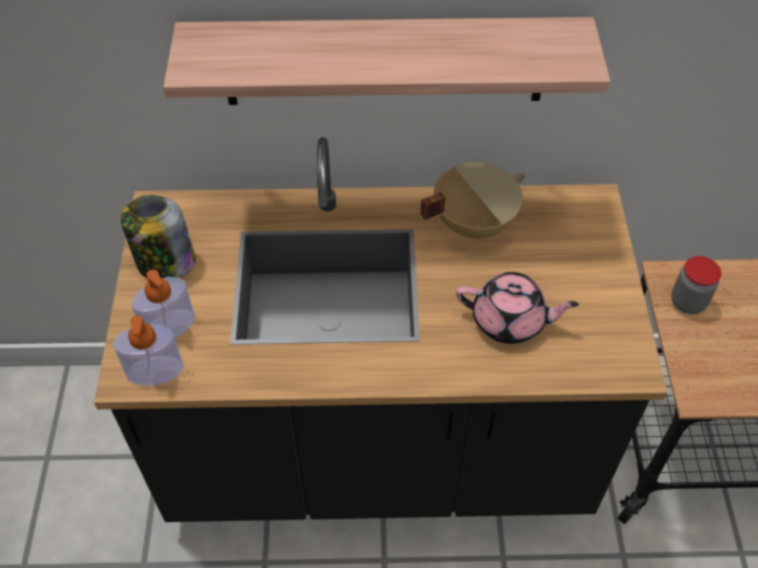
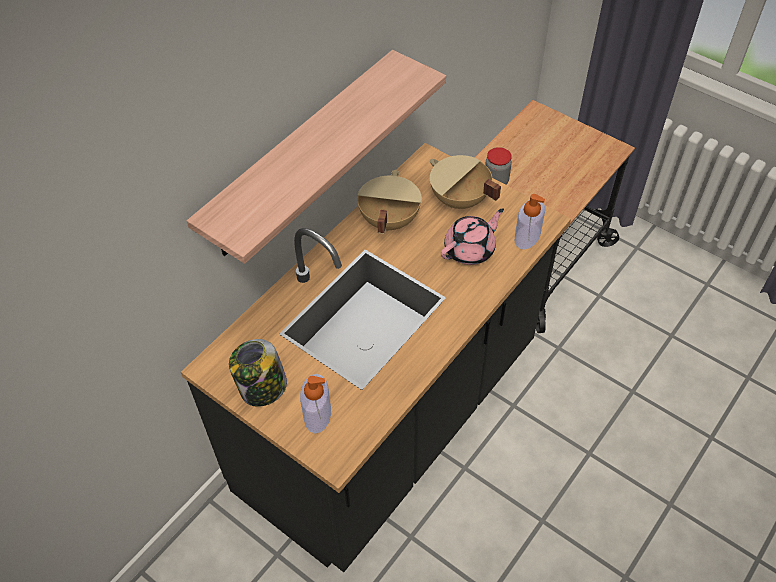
camera: 50 degrees left, 0 degrees up
soap dispenser [113,316,184,386] -> soap dispenser moved to [515,194,545,250]
none -> beige cooking pot [430,155,501,209]

